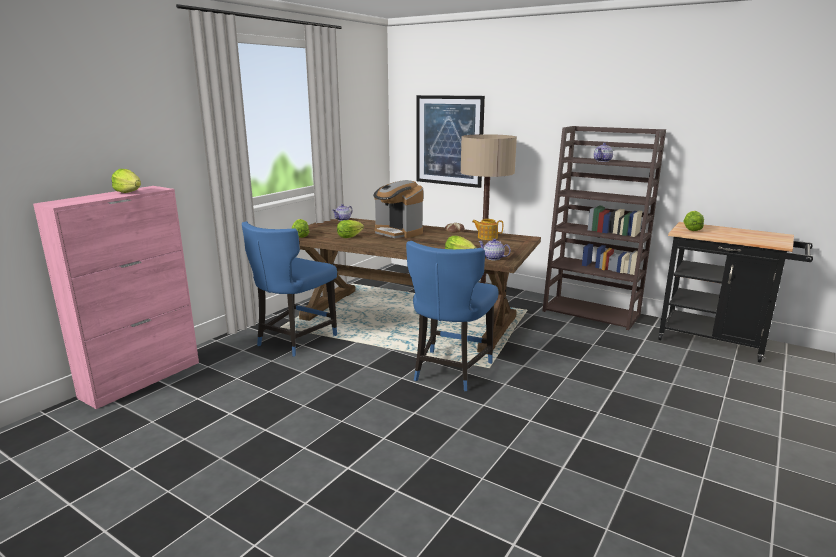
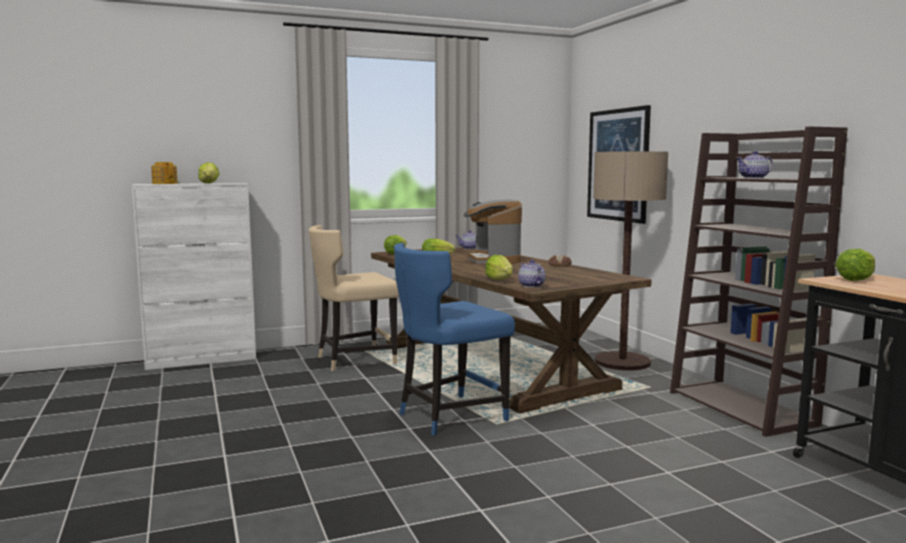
camera: 35 degrees right, 10 degrees down
pink cabinet [33,186,199,409] -> white cabinet [132,183,256,370]
blue chair [242,221,337,356] -> beige chair [309,225,399,371]
teapot [472,219,503,240] -> teapot moved to [151,162,178,184]

